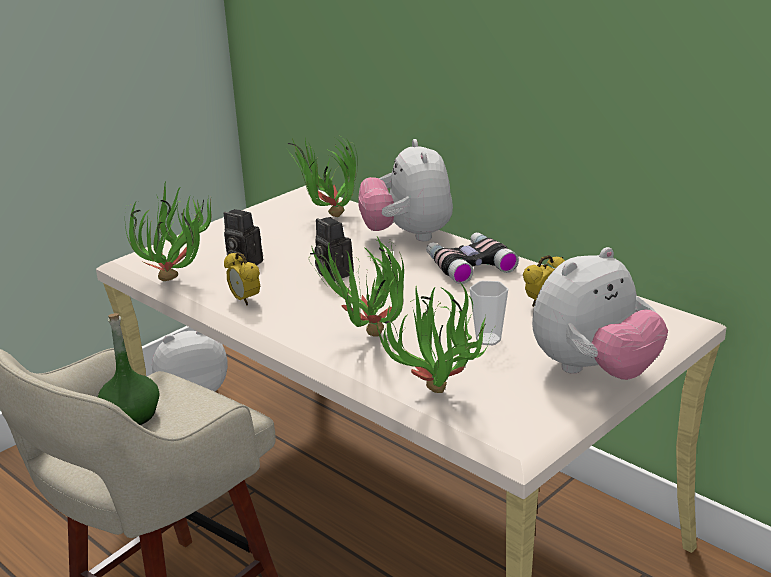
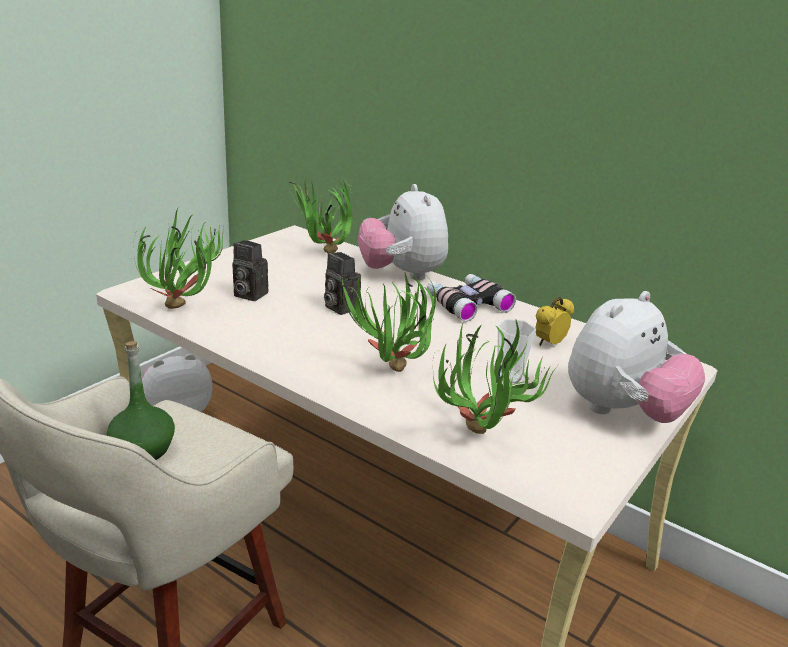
camera: 10 degrees left, 0 degrees up
alarm clock [224,252,260,306] -> none

